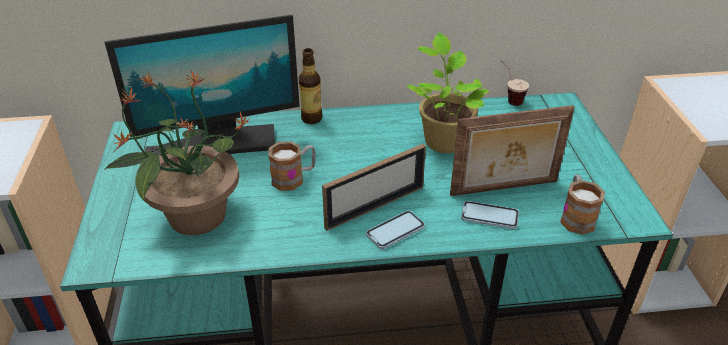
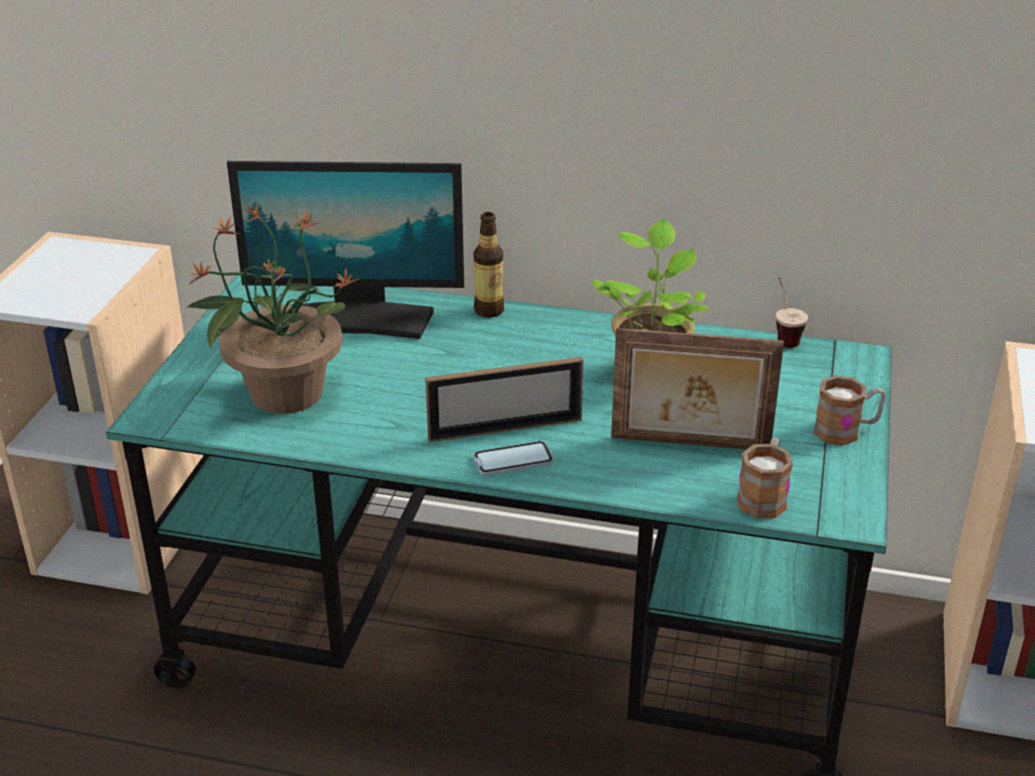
camera: 20 degrees right, 5 degrees down
mug [268,141,316,191] -> mug moved to [813,375,886,446]
phone [461,201,519,229] -> none

